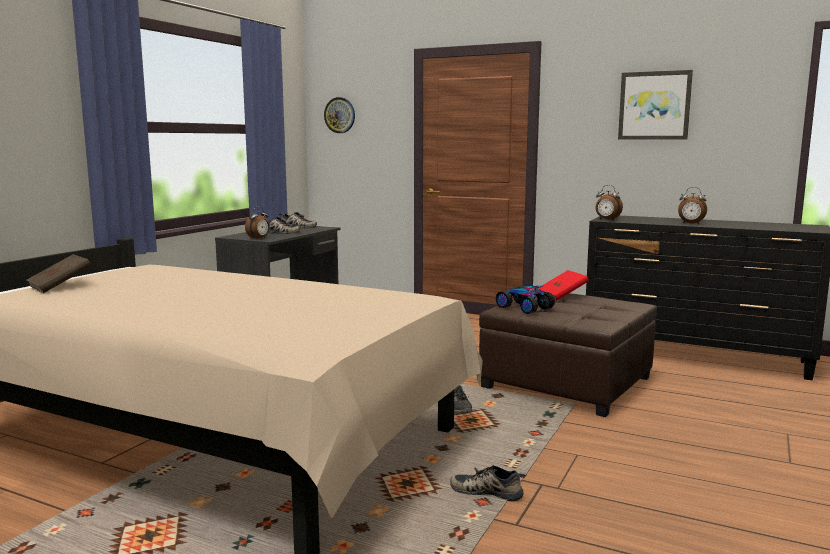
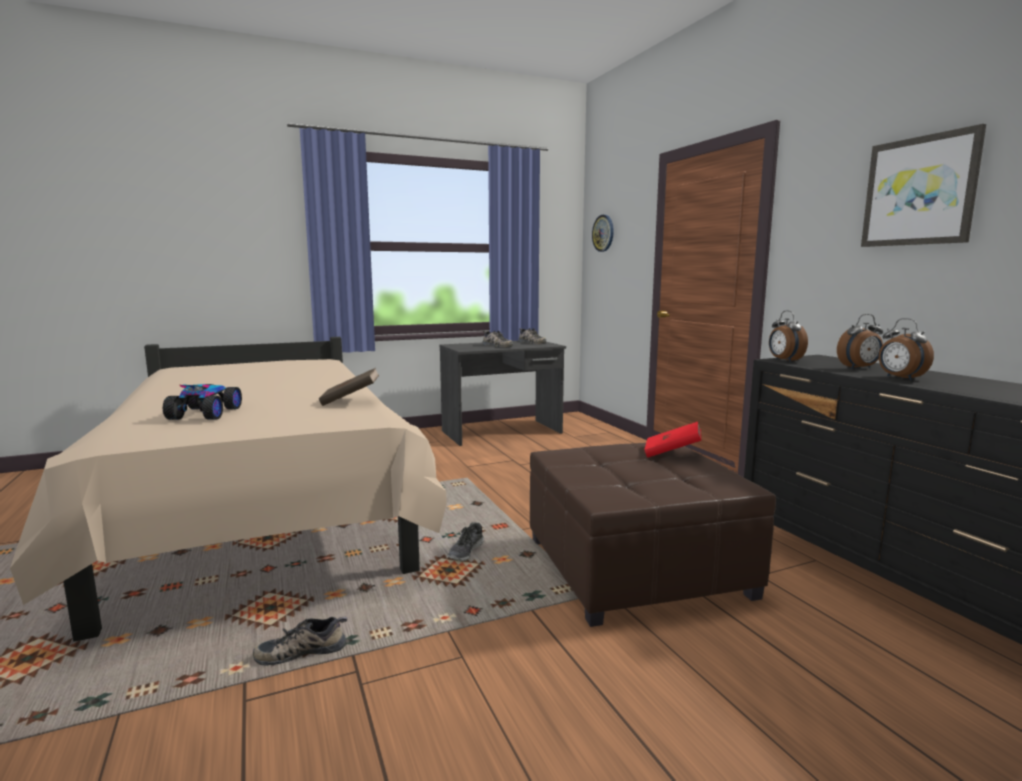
camera: 40 degrees right, 0 degrees up
brown book [27,254,92,293] -> brown book moved to [319,368,379,406]
alarm clock [245,206,270,239] -> alarm clock moved to [837,314,883,369]
shoe [450,465,527,502] -> shoe turned 75 degrees counterclockwise [253,617,348,665]
toy car [496,285,555,314] -> toy car moved to [163,384,242,420]

